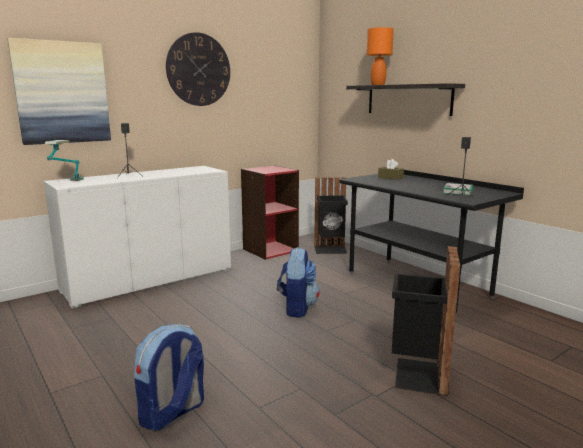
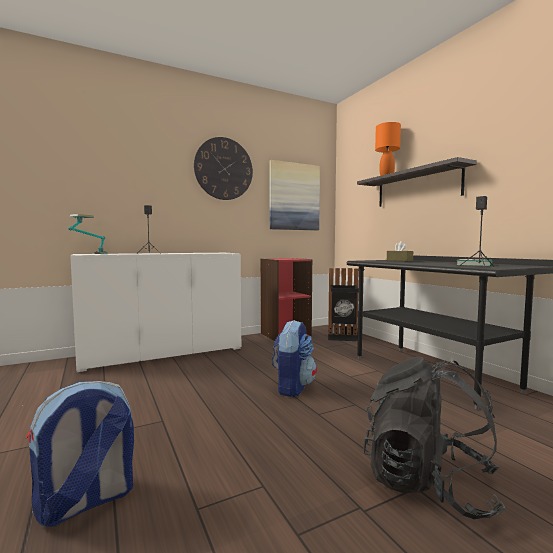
camera: 10 degrees right, 10 degrees down
picture [7,38,111,145] -> picture moved to [270,160,320,230]
black trash can [392,246,460,396] -> black backpack [363,357,505,519]

